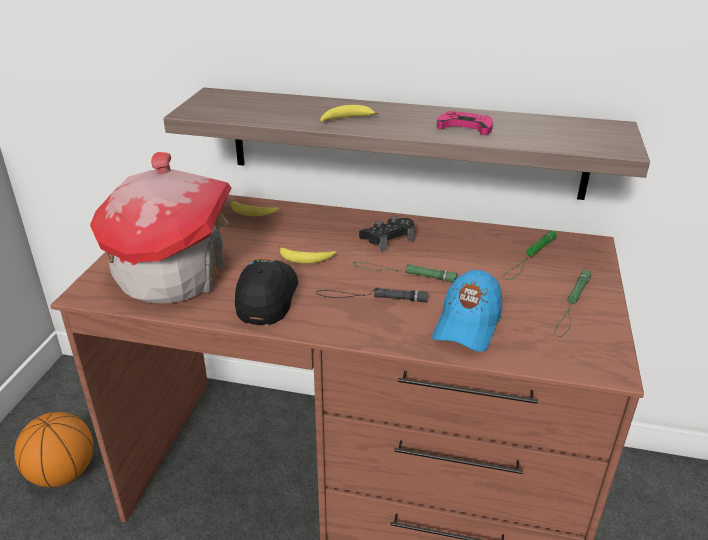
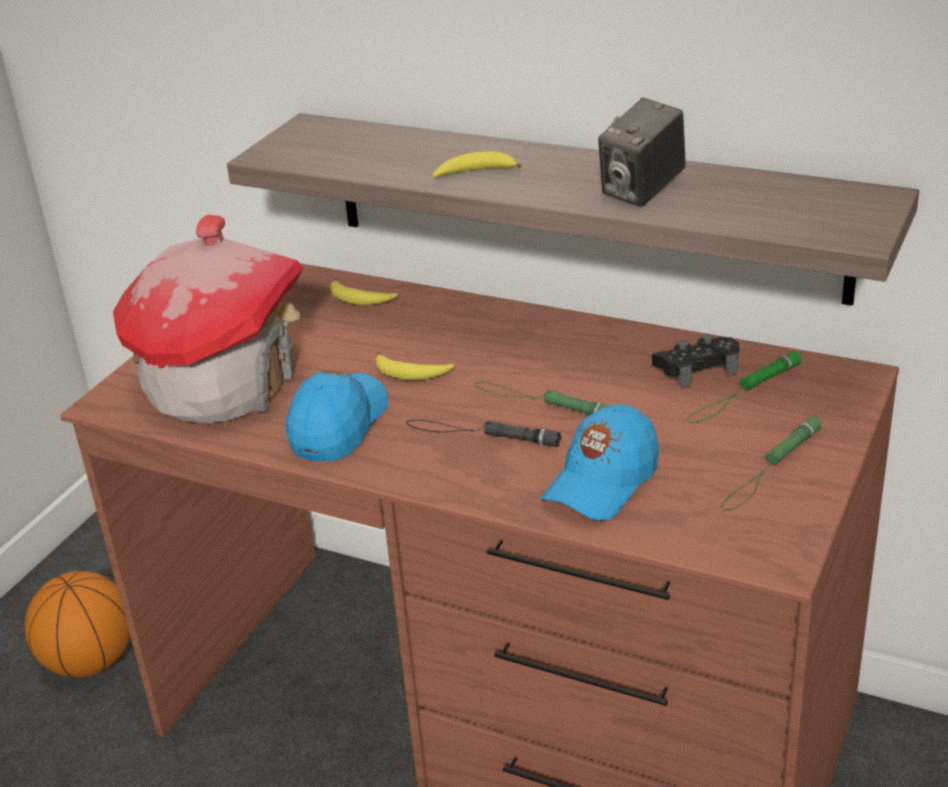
camera: 15 degrees right, 0 degrees up
black cap [235,259,298,325] -> blue cap [286,370,388,462]
black game controller [359,216,415,251] -> black game controller moved to [652,334,739,388]
pink game controller [437,111,493,135] -> camera [598,98,686,207]

